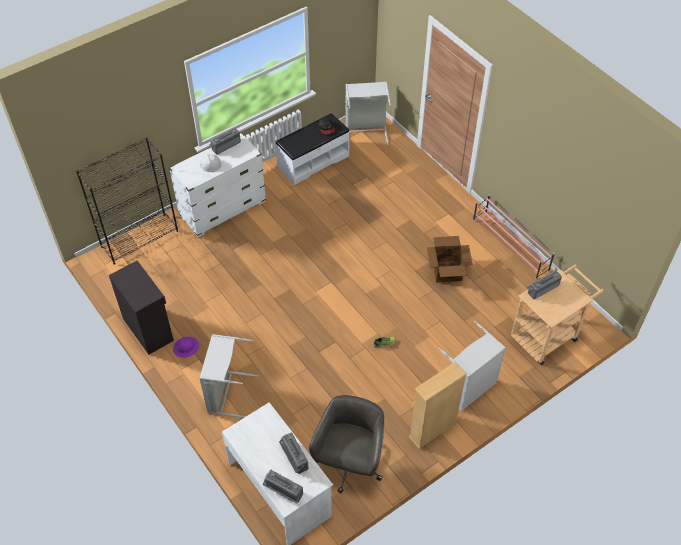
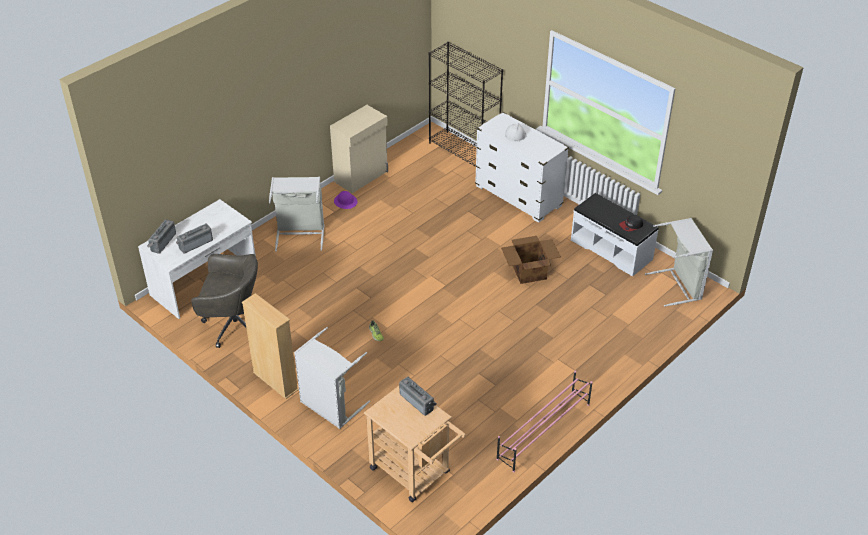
camera: 80 degrees right, 10 degrees down
black cabinet [109,261,174,355] -> beige cabinet [330,105,388,193]
radio [209,128,241,155] -> none
cardboard box [427,236,473,283] -> cardboard box moved to [501,236,561,284]

